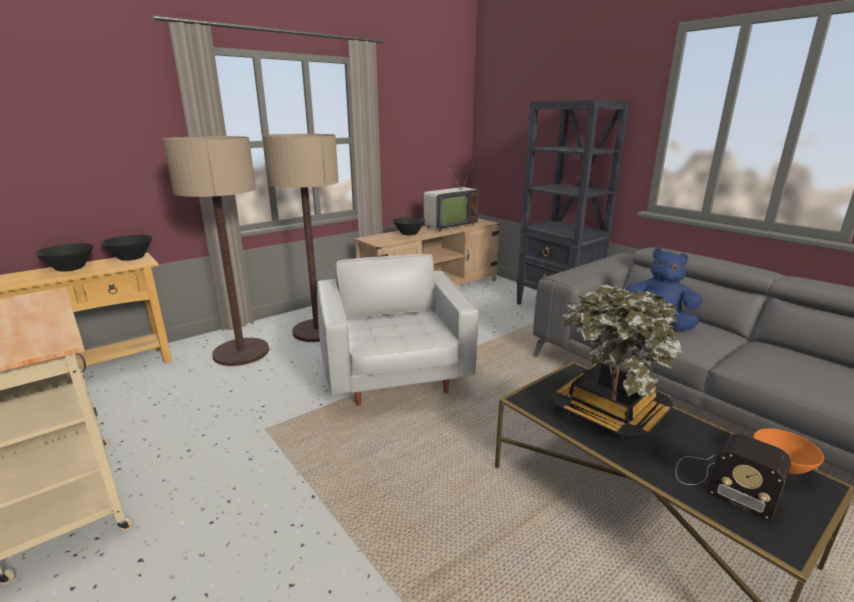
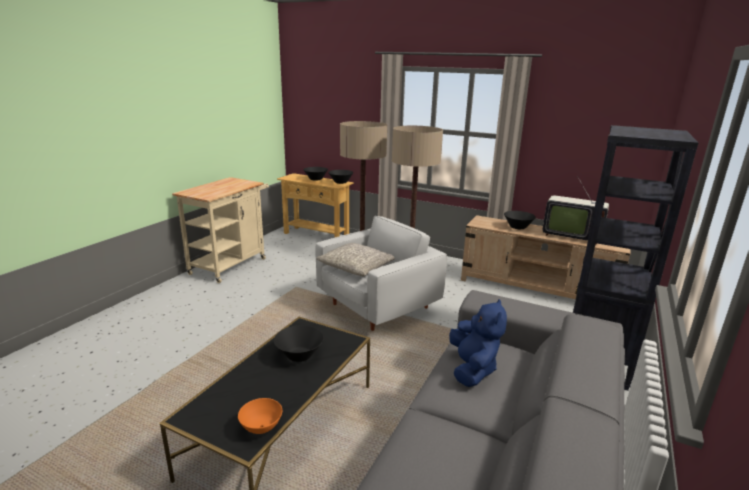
camera: 65 degrees right, 0 degrees up
potted plant [552,285,683,439] -> black bowl [274,325,324,362]
radio [675,434,791,522] -> none
none -> grey pillow [316,243,395,276]

